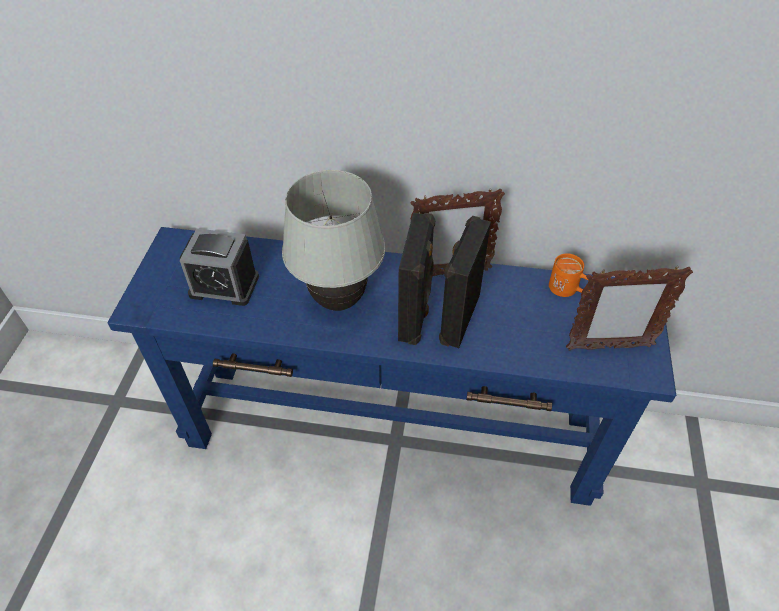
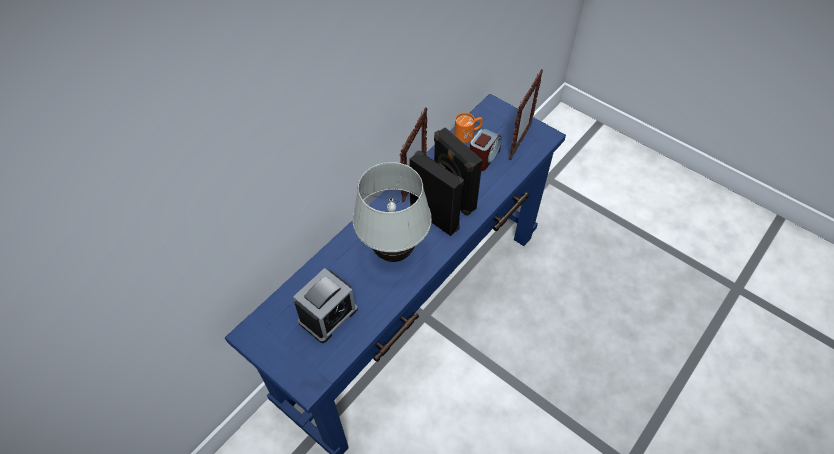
camera: 60 degrees left, 5 degrees up
none -> alarm clock [470,128,502,171]

